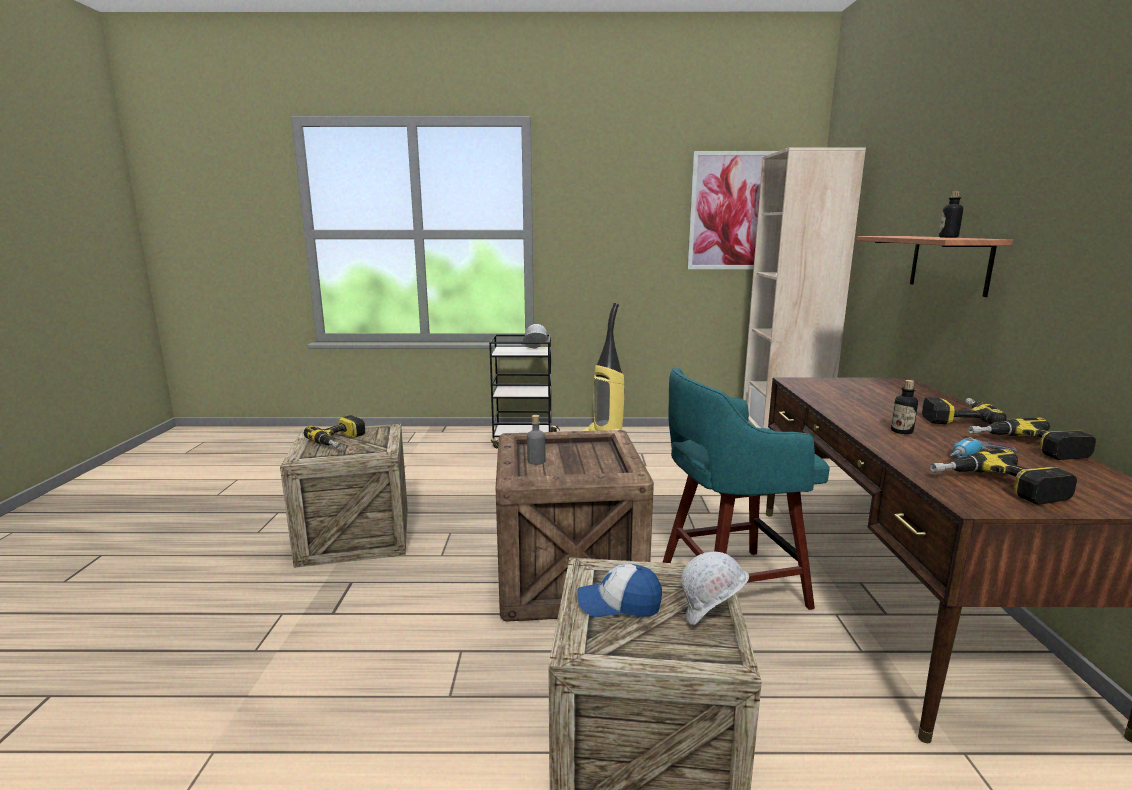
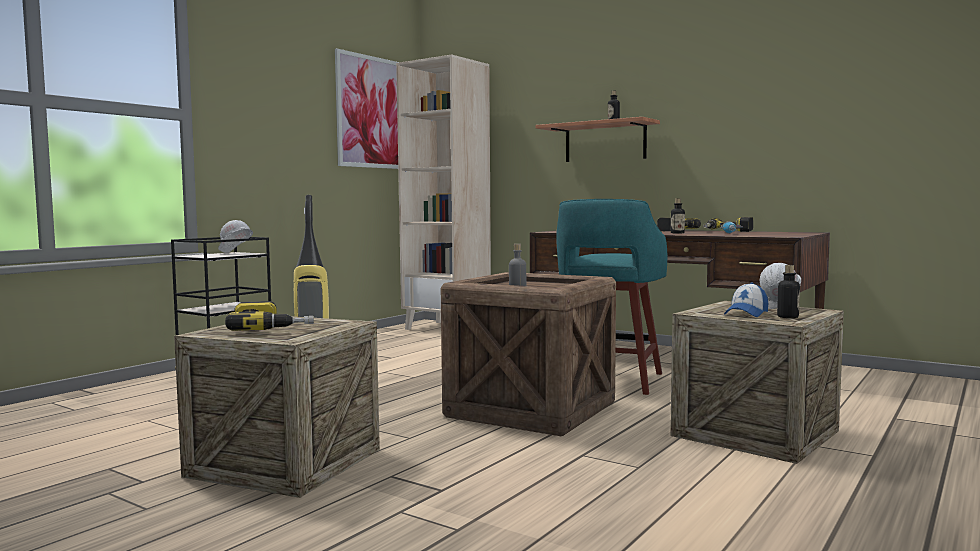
camera: 55 degrees left, 10 degrees down
power drill [930,449,1077,505] -> none
none -> bottle [777,265,800,318]

